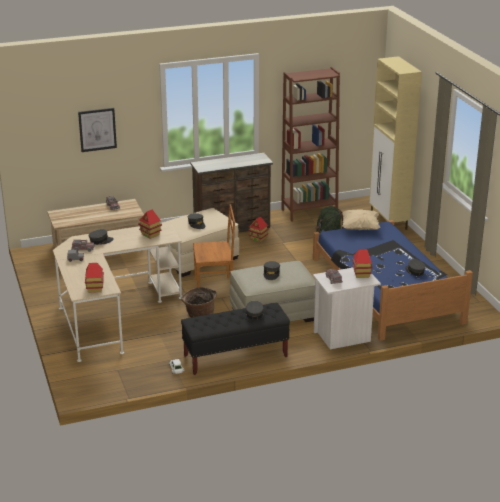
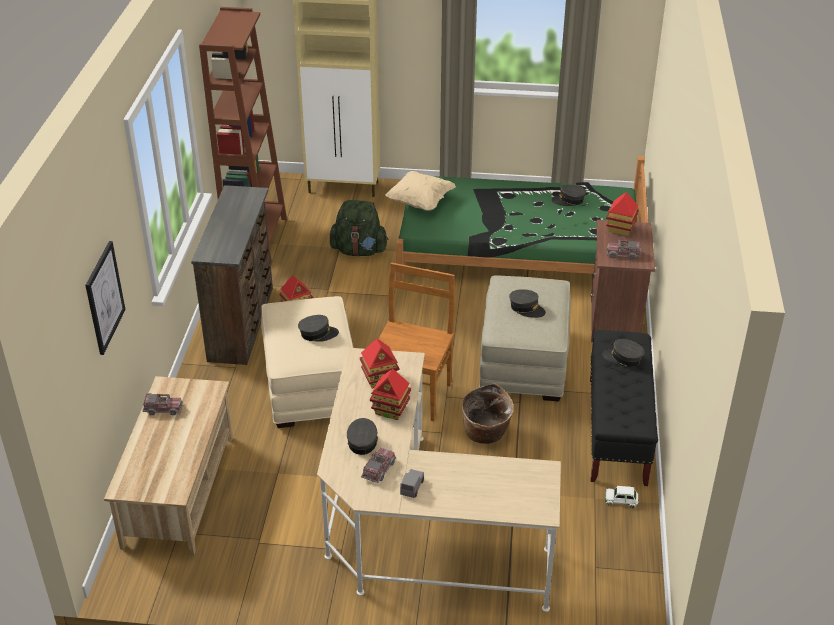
camera: 65 degrees left, 10 degrees up
toy house [85,263,104,293] -> toy house moved to [370,369,411,420]
blue bed [313,220,473,341] -> green bed [396,156,648,281]
white nightstand [313,268,381,349] -> brown nightstand [591,220,655,342]

